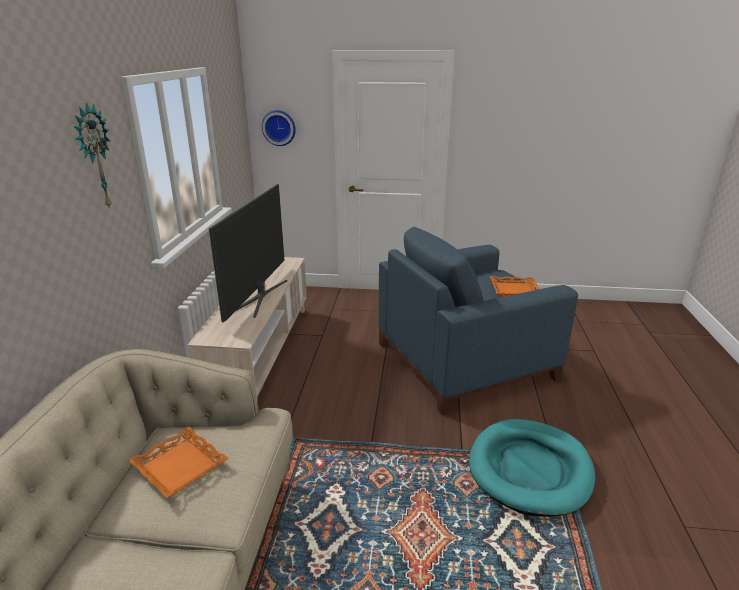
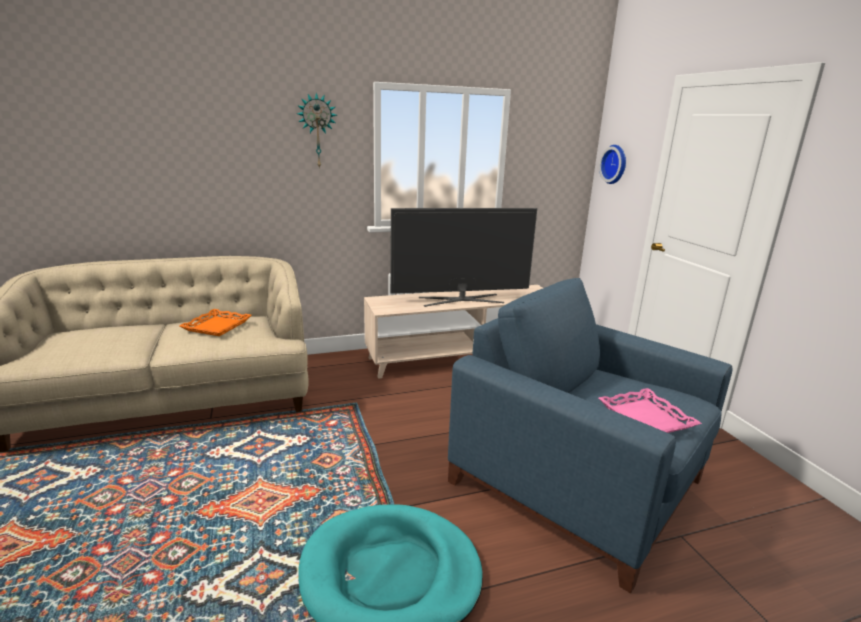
camera: 65 degrees right, 5 degrees down
orange tray [490,276,539,297] -> pink tray [599,388,702,433]

